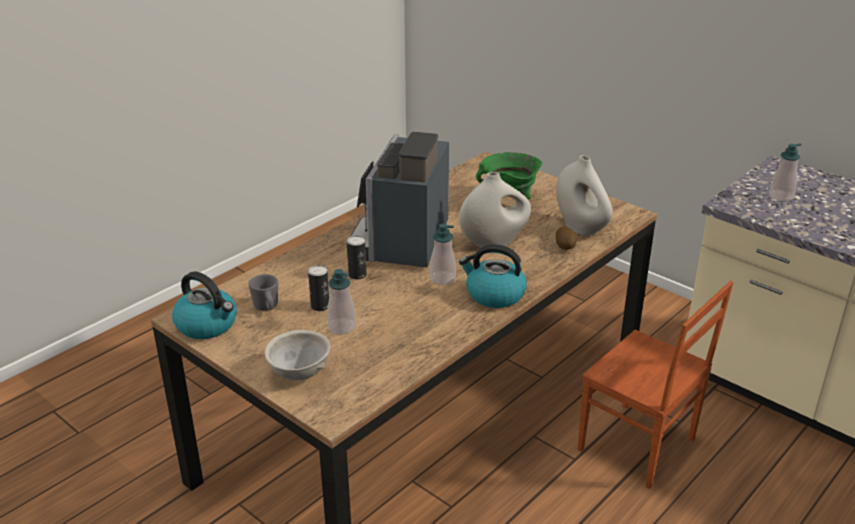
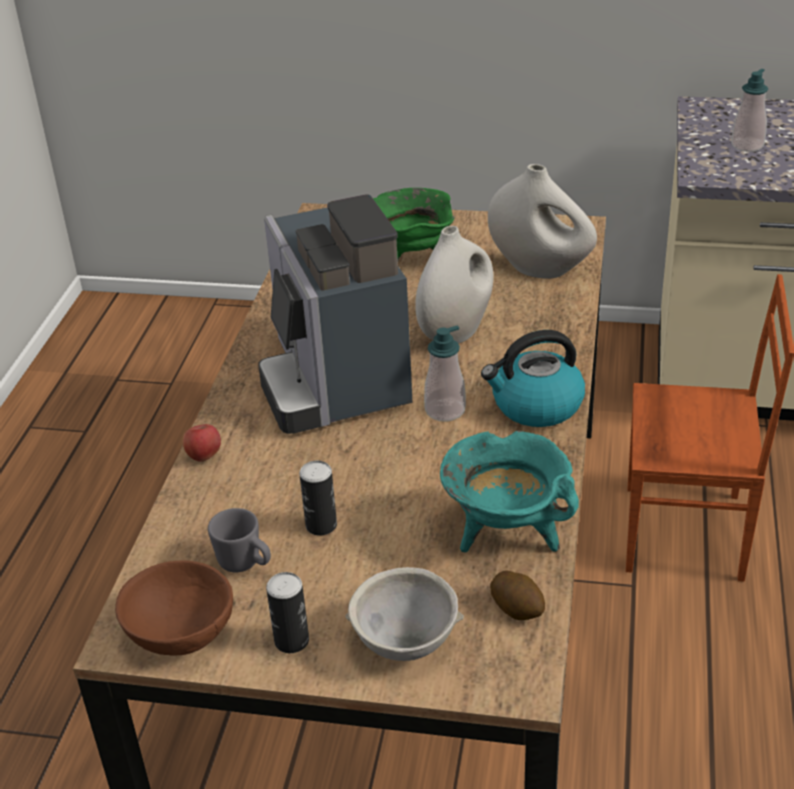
camera: 30 degrees left, 5 degrees up
kettle [172,271,237,339] -> brown bowl [115,560,233,656]
soap dispenser [327,269,356,334] -> none
can [347,235,366,280] -> can moved to [266,572,309,653]
potato [556,226,577,249] -> potato moved to [490,570,545,620]
none -> apple [183,424,221,462]
none -> turquoise cooking pot [440,430,579,552]

